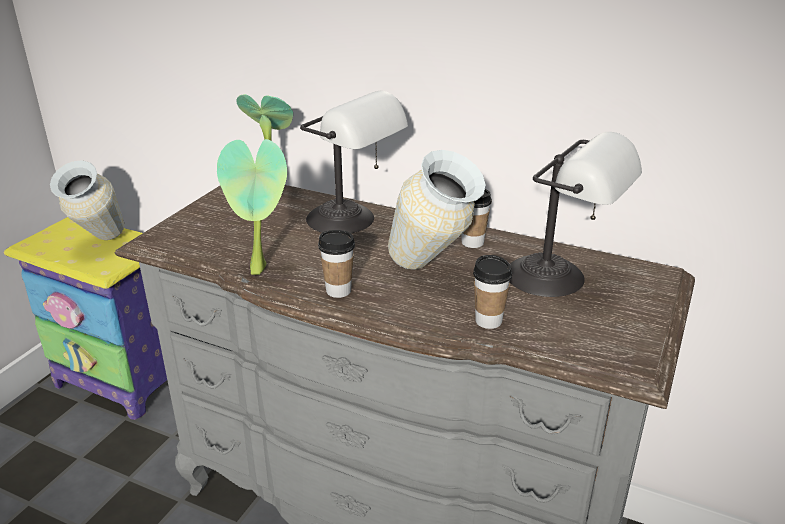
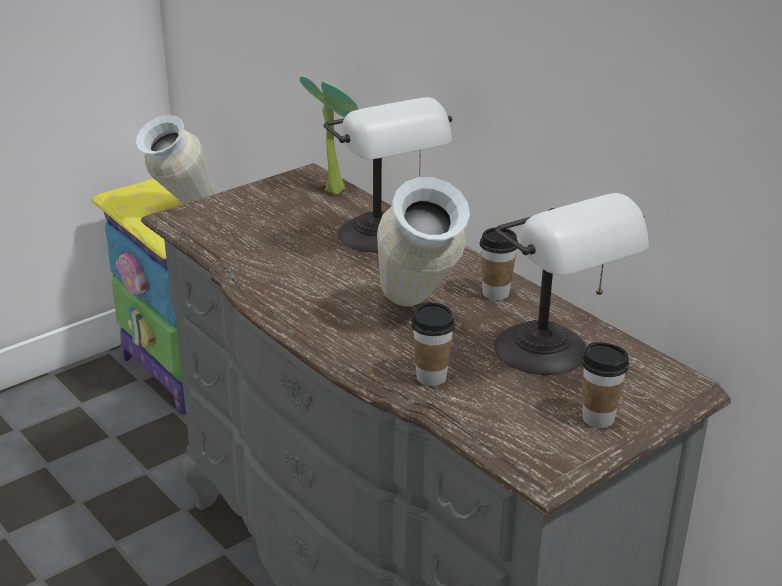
camera: 25 degrees right, 0 degrees up
potted plant [217,139,287,275] -> none
cup [318,230,355,298] -> cup moved to [582,342,629,428]

